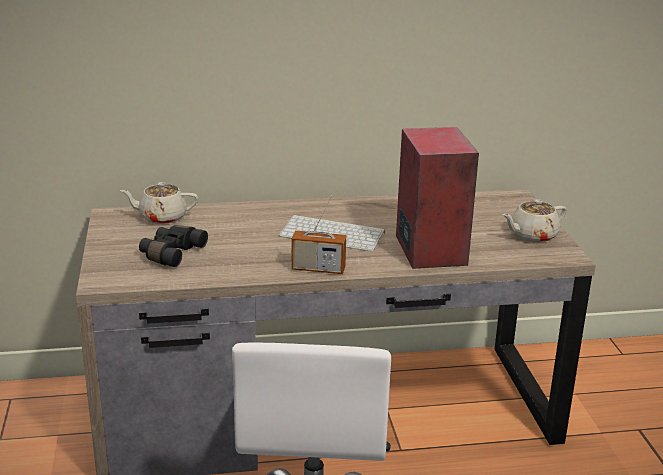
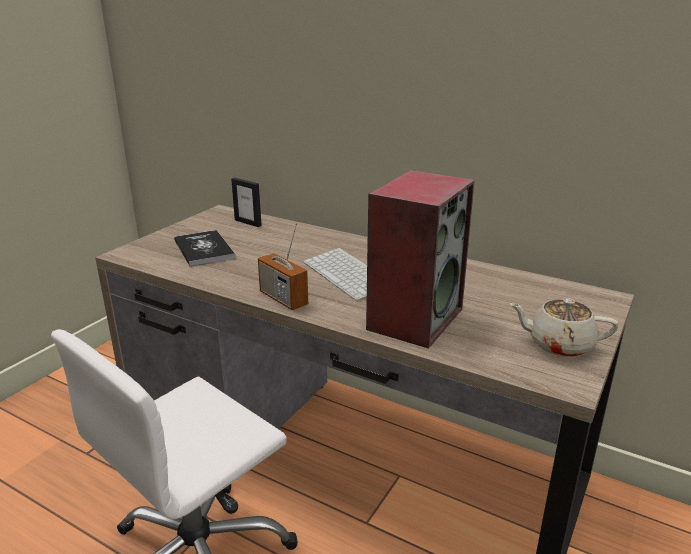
camera: 40 degrees right, 0 degrees up
beige teapot [120,182,198,224] -> picture frame [231,178,262,227]
black binoculars [139,225,208,267] -> book [174,230,235,266]

